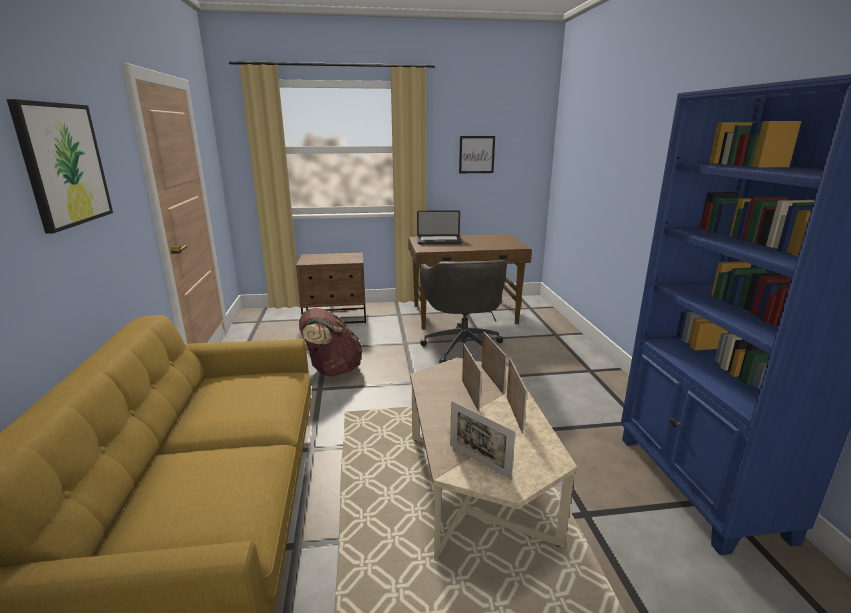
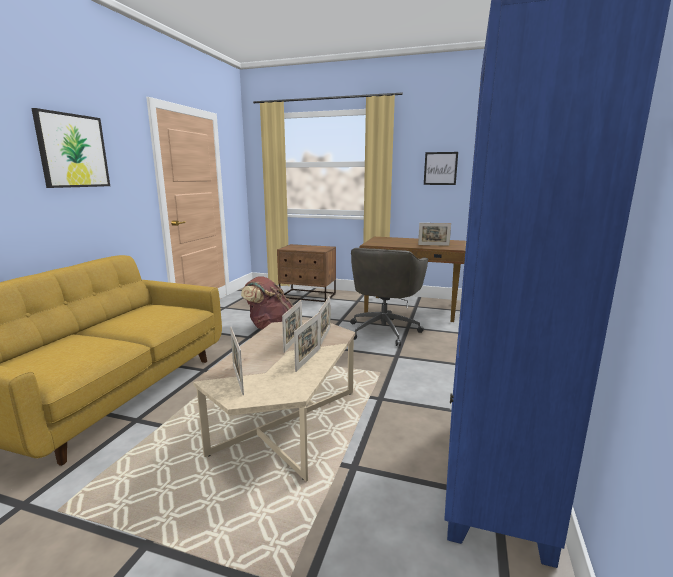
camera: 25 degrees right, 5 degrees down
laptop [417,210,462,244] -> none
none -> picture frame [418,223,451,246]

